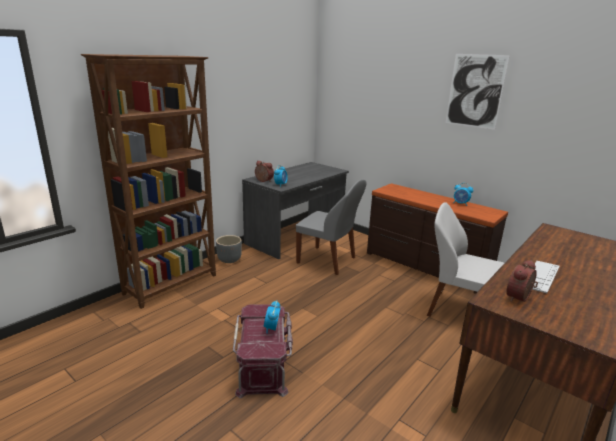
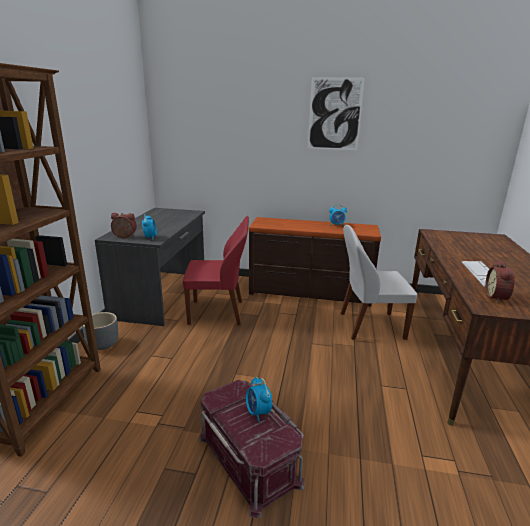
camera: 30 degrees left, 0 degrees up
grey chair [296,179,367,275] -> red chair [183,216,249,325]

